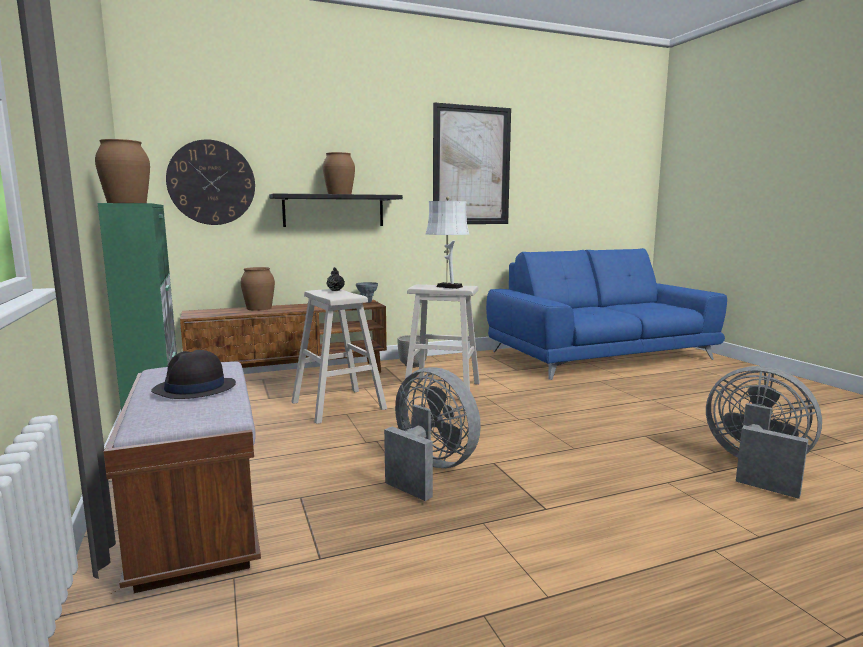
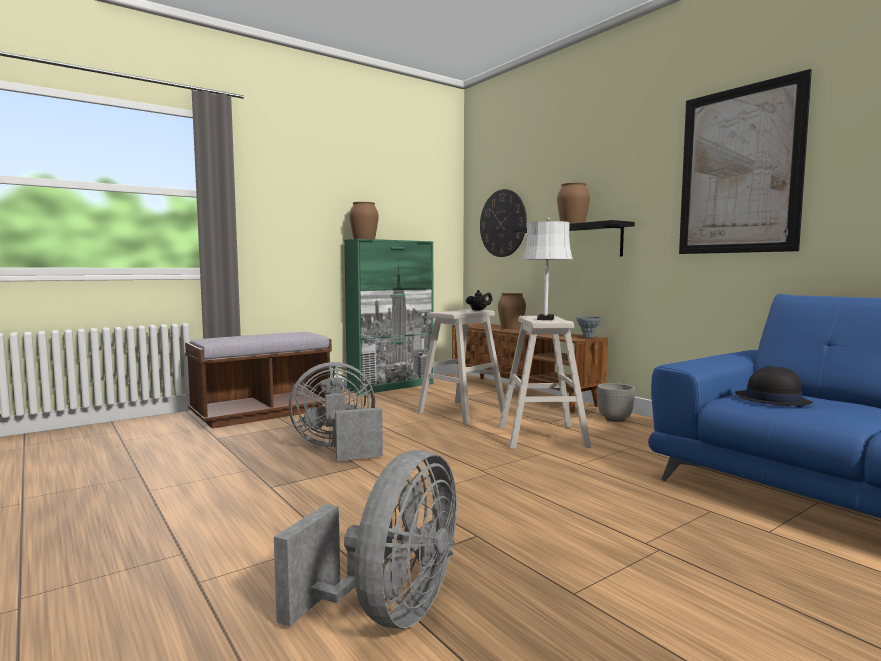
camera: 75 degrees right, 5 degrees down
black hat [151,350,236,399] -> black hat moved to [735,366,813,406]
grey fan [384,367,481,501] -> grey fan turned 135 degrees counterclockwise [289,362,383,461]

